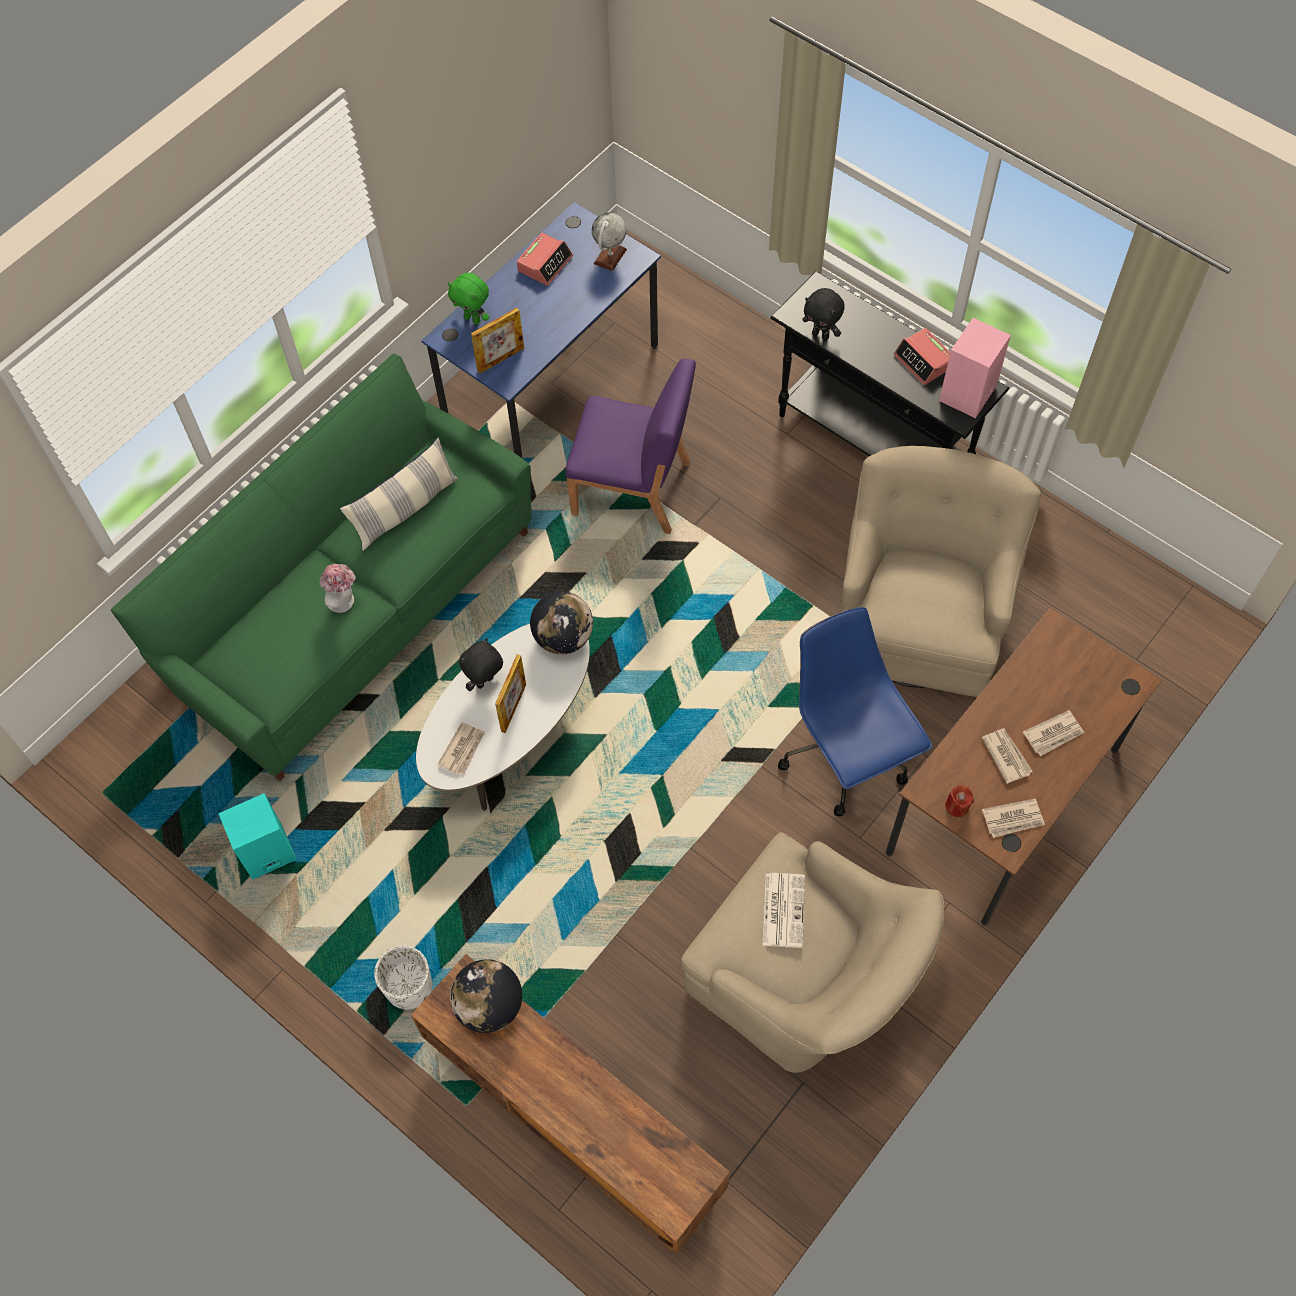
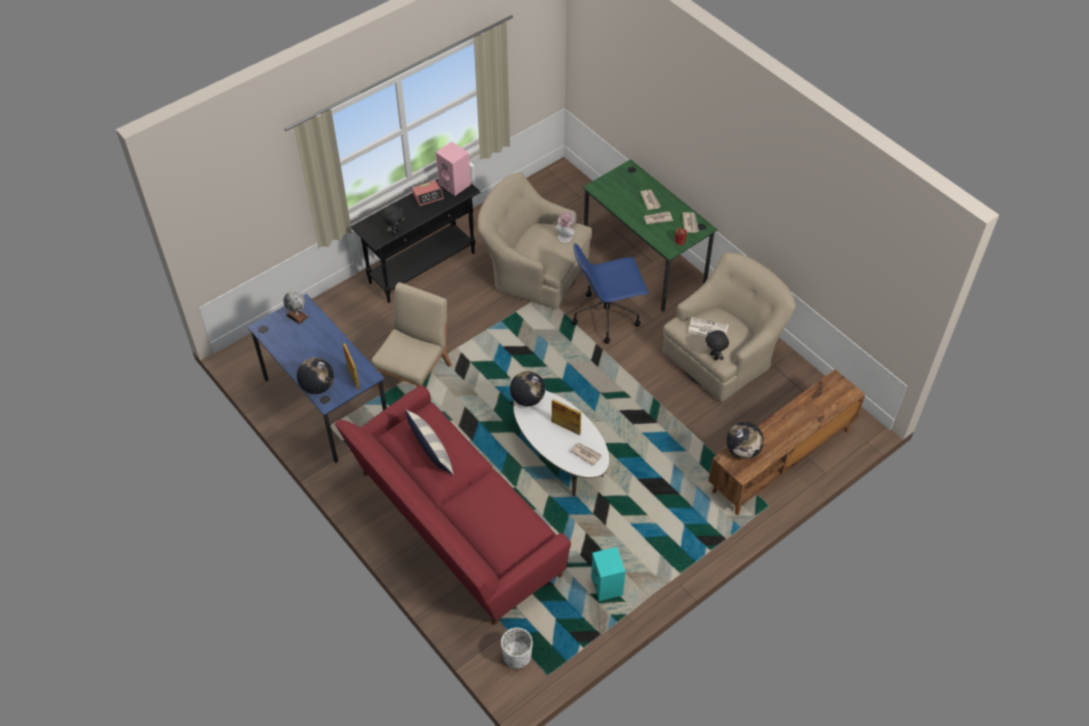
camera: 80 degrees left, 10 degrees down
green sofa [111,354,531,781] -> red sofa [335,385,571,625]
hat [320,564,356,613] -> hat moved to [556,212,575,243]
white planter [374,945,432,1010] -> white planter moved to [501,628,533,669]
green plush toy [448,273,489,324] -> globe [297,358,334,394]
black plush toy [459,638,503,691] -> black plush toy moved to [705,330,729,360]
alarm clock [517,233,573,286] -> none
purple chair [565,359,696,534] -> beige chair [371,282,452,391]
brown desk [885,607,1162,926] -> green desk [583,159,717,312]

